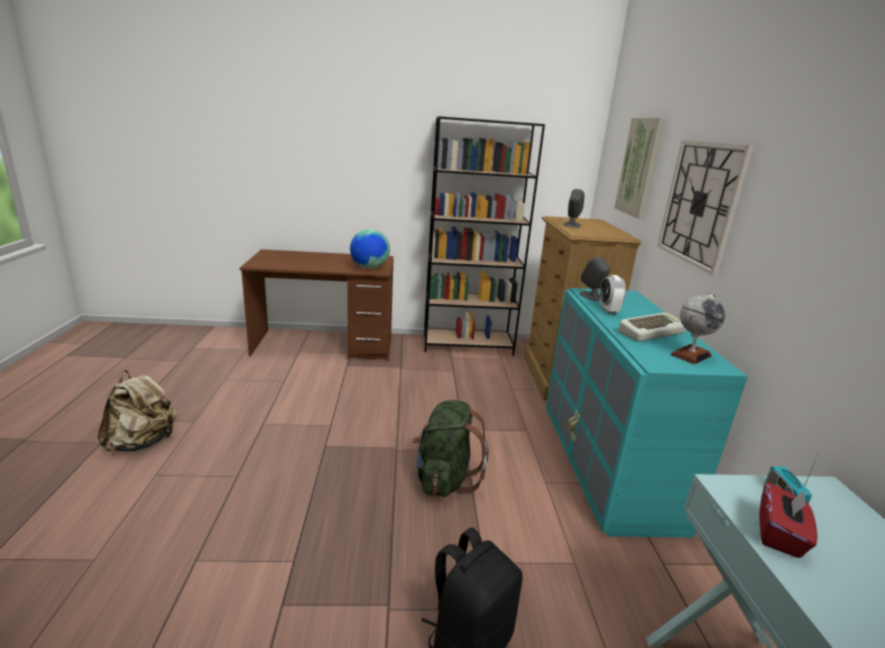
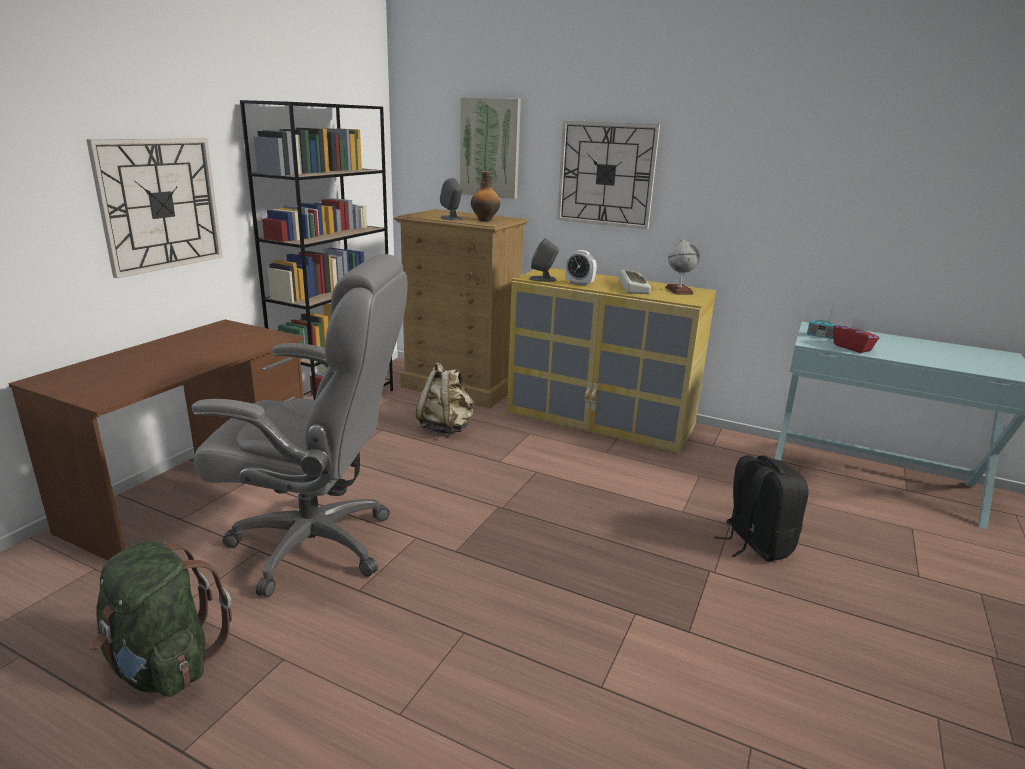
camera: 60 degrees left, 0 degrees up
beige backpack [97,370,178,452] -> beige backpack moved to [416,362,474,434]
globe [350,229,390,269] -> none
green backpack [412,400,489,497] -> green backpack moved to [89,541,232,697]
turquoise cabinet [546,288,748,537] -> yellow cabinet [507,268,716,453]
none -> wall clock [86,138,223,278]
none -> grey office chair [192,254,407,597]
none -> bottle [471,171,500,221]

